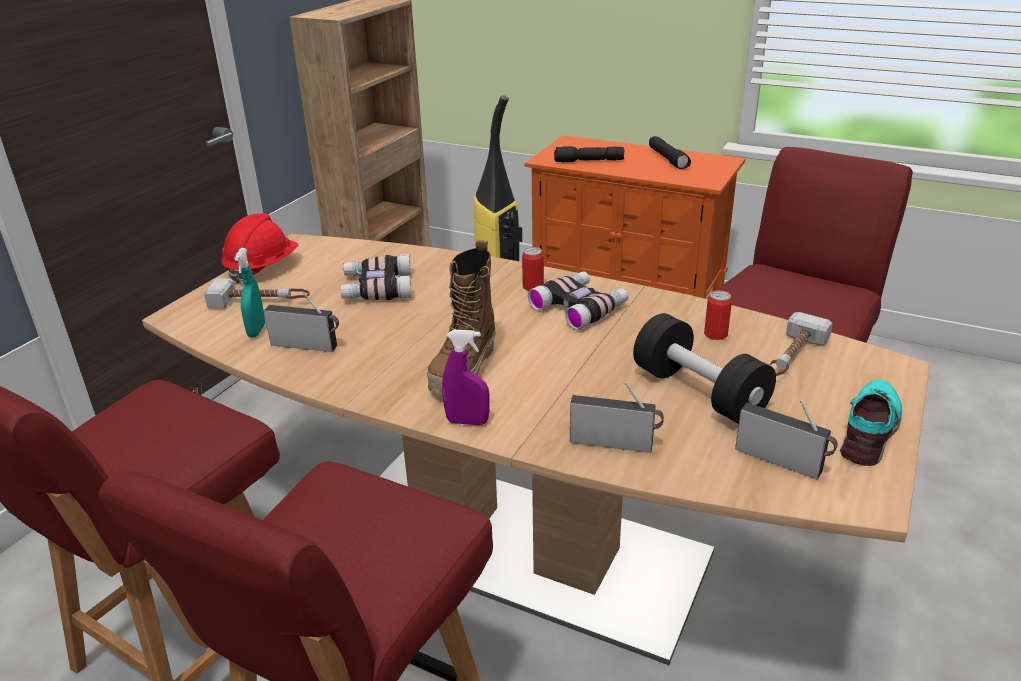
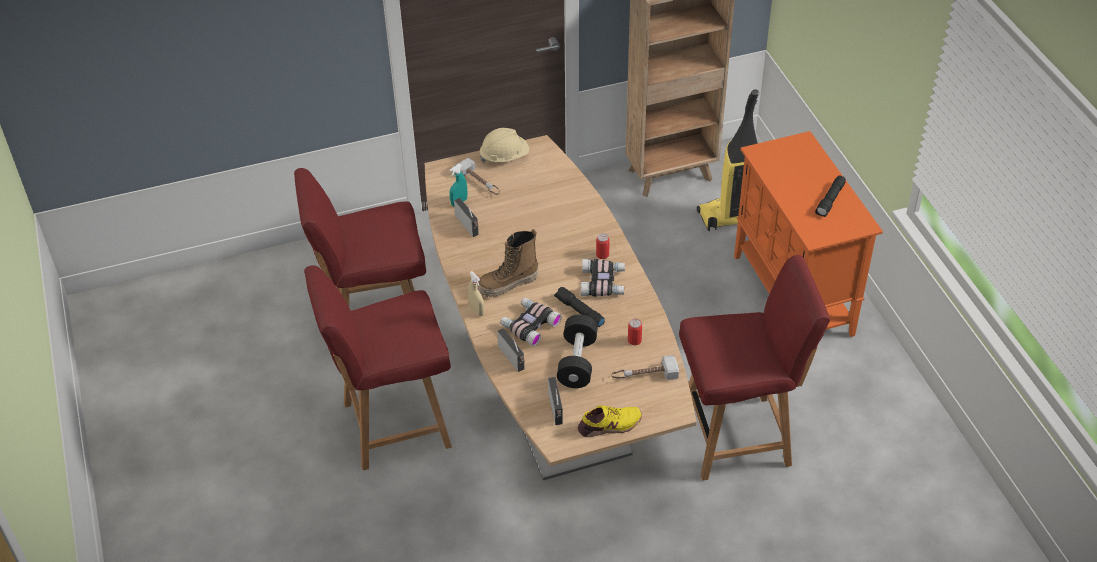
camera: 45 degrees right, 15 degrees up
red hard hat [222,213,299,284] -> beige hard hat [480,128,529,163]
binoculars [340,254,412,300] -> binoculars moved to [500,298,562,347]
purple spray bottle [442,330,490,425] -> beige spray bottle [468,271,484,316]
black flashlight [554,146,625,162] -> black flashlight moved to [554,287,605,327]
turquoise shoe [840,380,902,466] -> yellow shoe [578,405,642,437]

